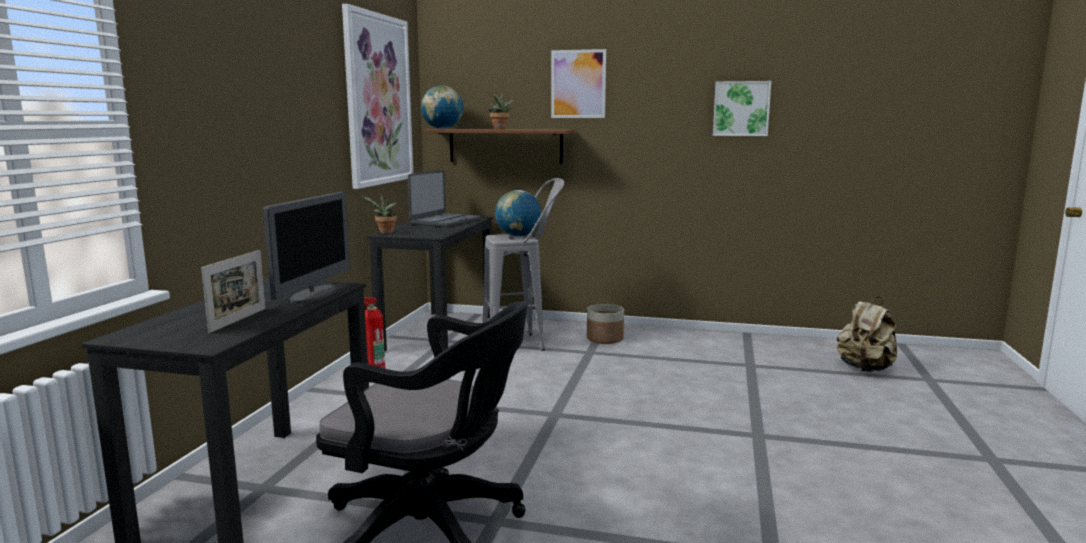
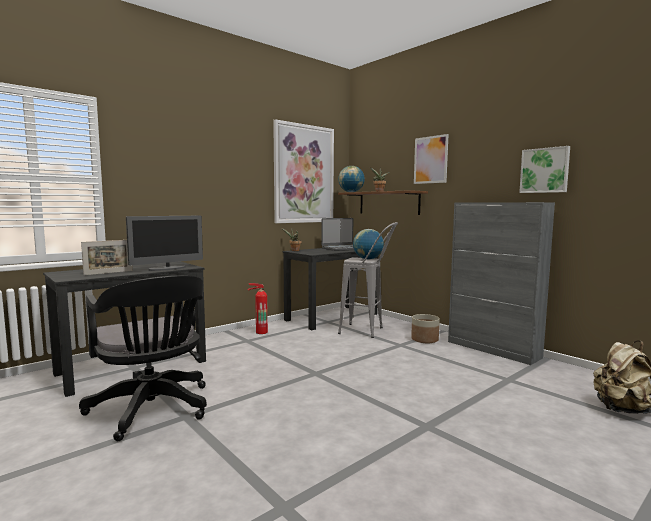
camera: 35 degrees right, 5 degrees down
none -> grey cabinet [448,202,555,365]

